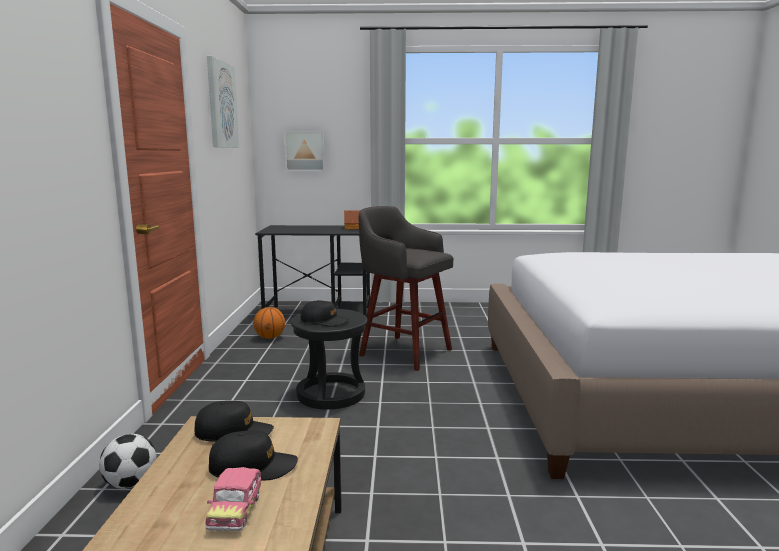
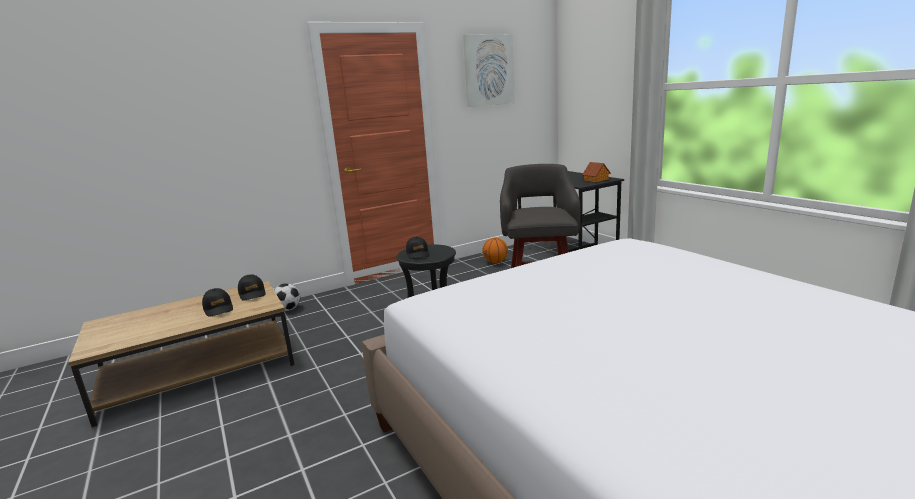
camera: 60 degrees right, 5 degrees up
toy car [205,467,261,531] -> none
picture [284,131,325,171] -> none

